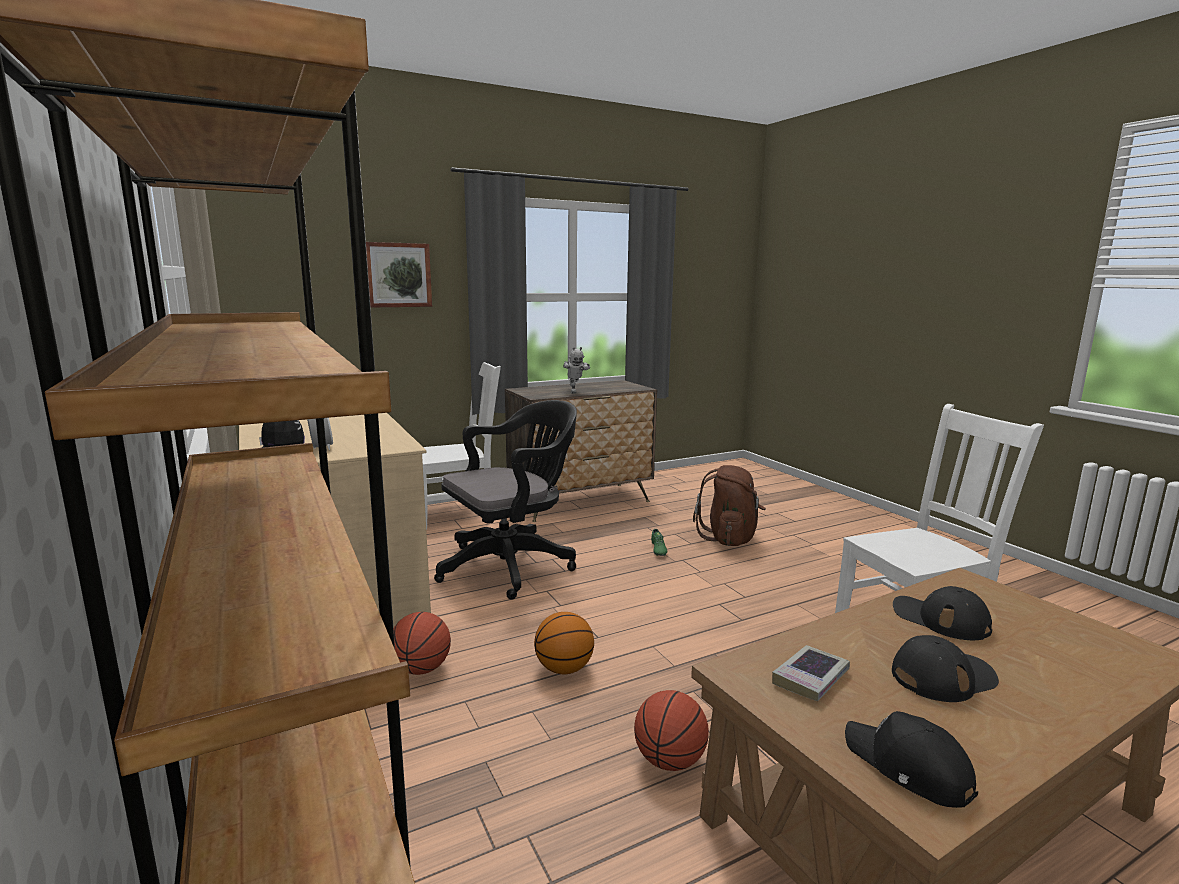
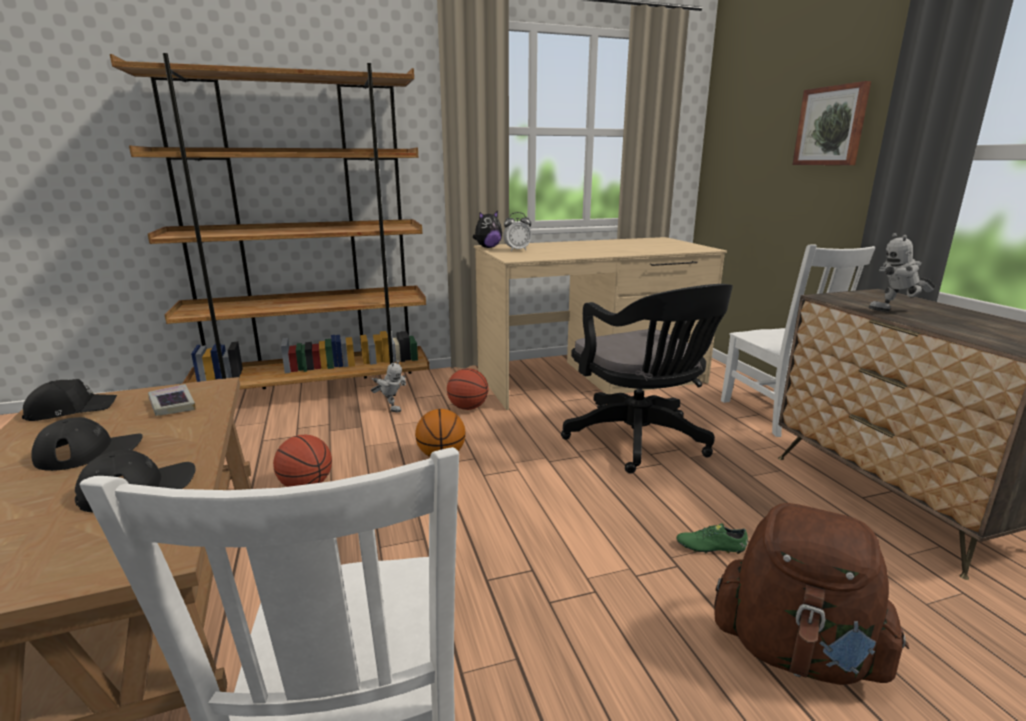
camera: 100 degrees right, 5 degrees up
black cap [892,635,999,702] -> black cap turned 105 degrees counterclockwise [31,417,143,471]
none -> toy robot [371,360,406,412]

